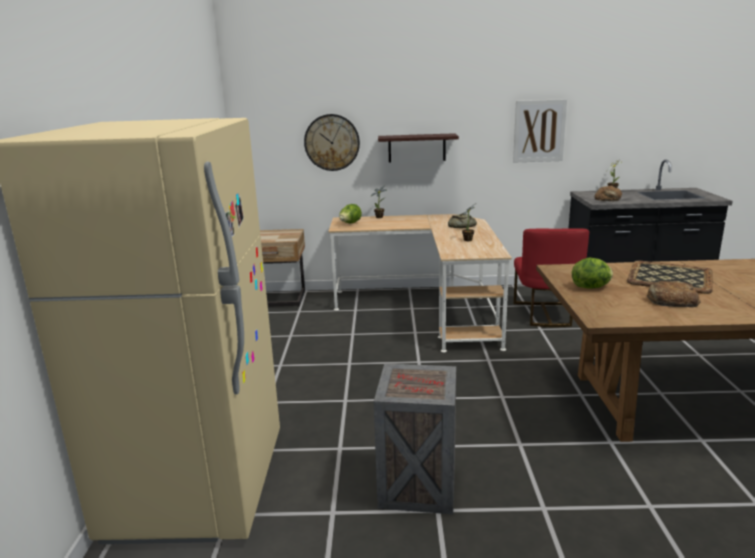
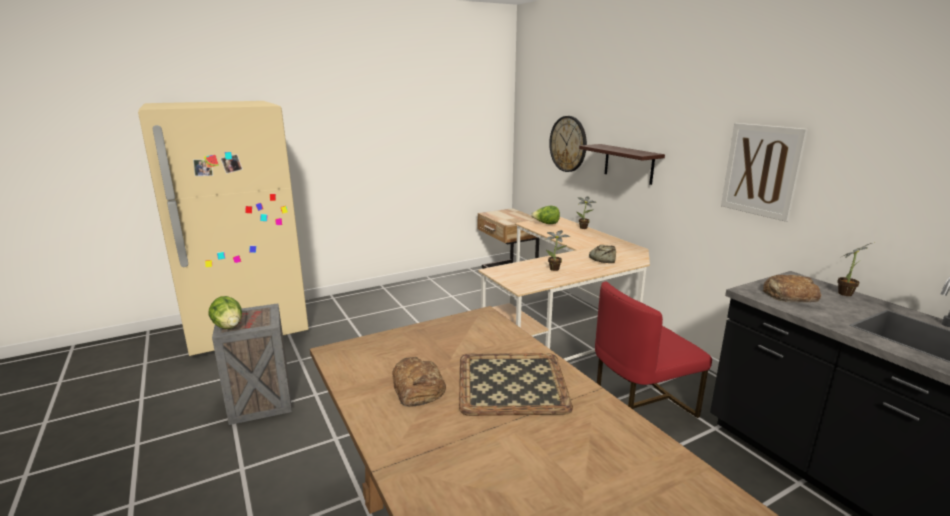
camera: 60 degrees right, 0 degrees up
lettuce [572,258,613,289] -> lettuce moved to [208,296,242,329]

